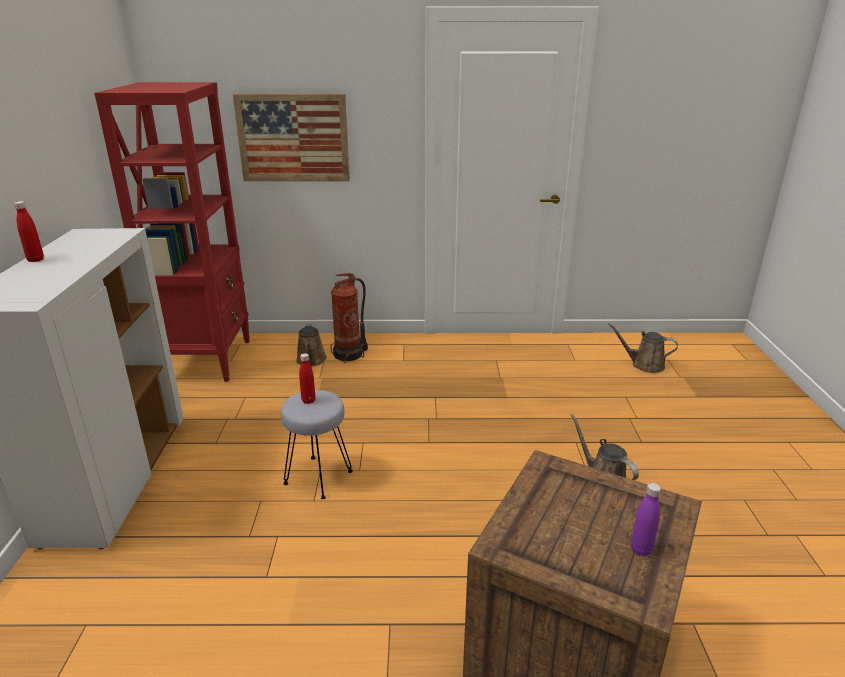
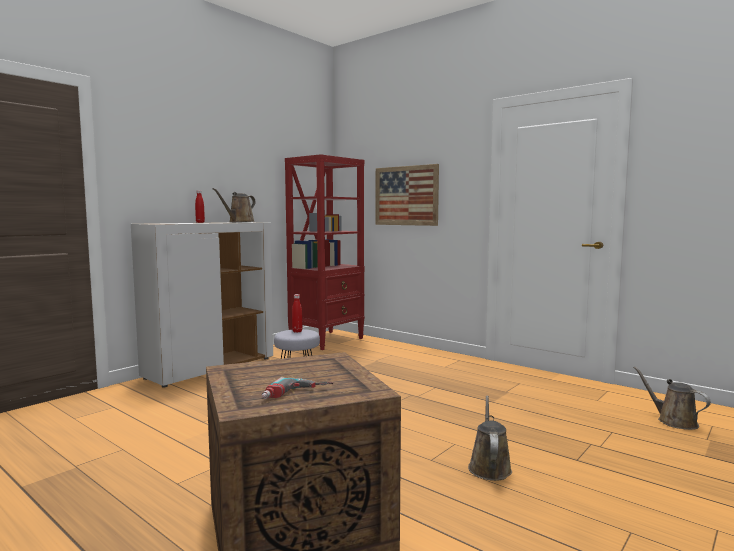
camera: 40 degrees right, 20 degrees down
brown watering can [296,323,327,366] -> brown watering can moved to [213,188,256,222]
fire extinguisher [331,273,368,363] -> none
purple bottle [631,483,661,556] -> power drill [262,377,333,399]

